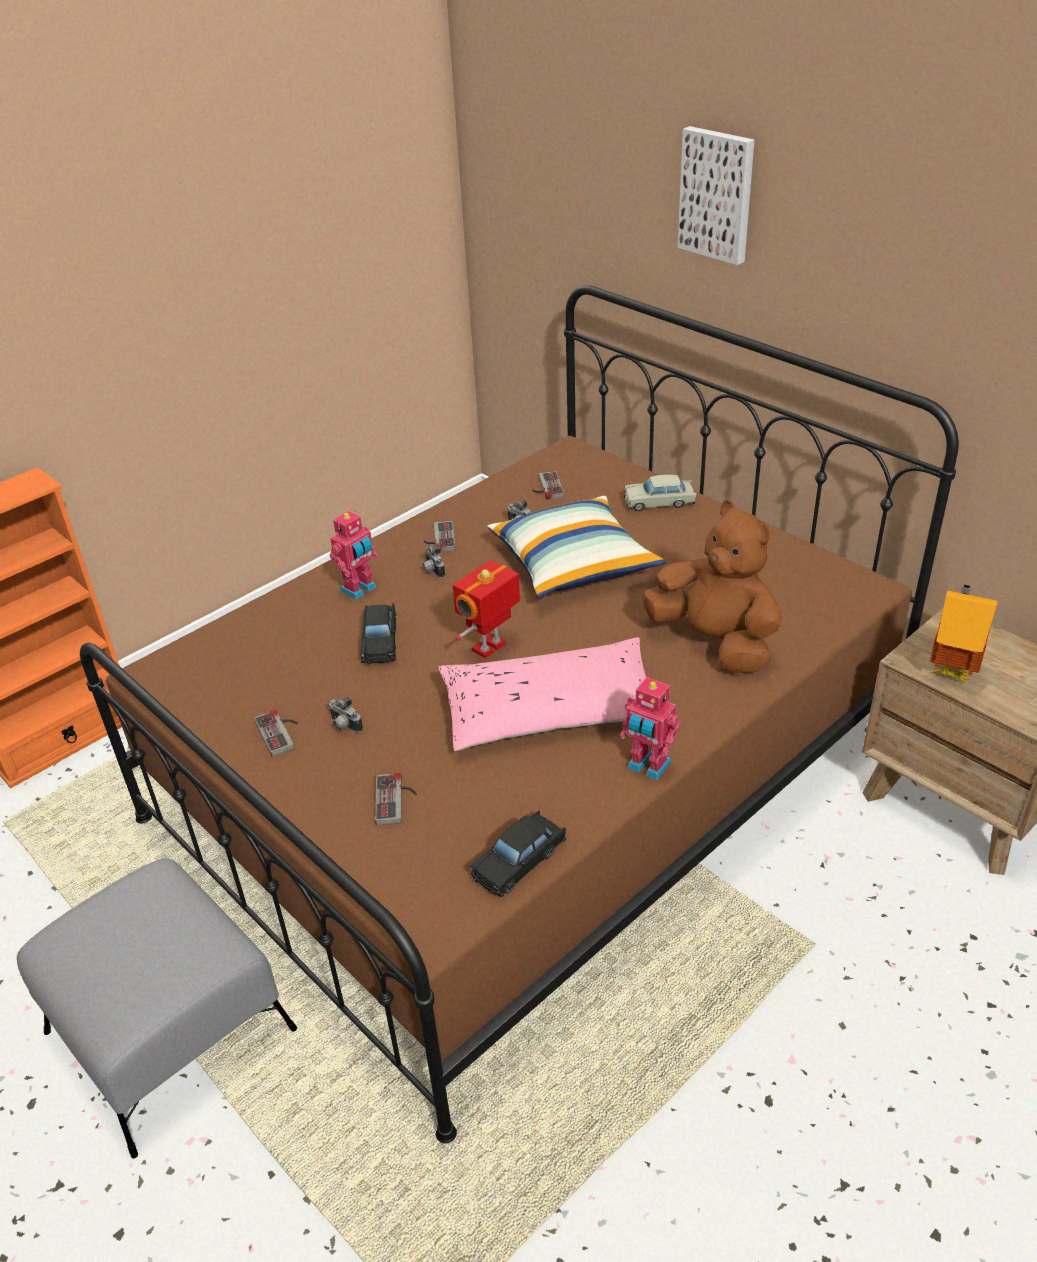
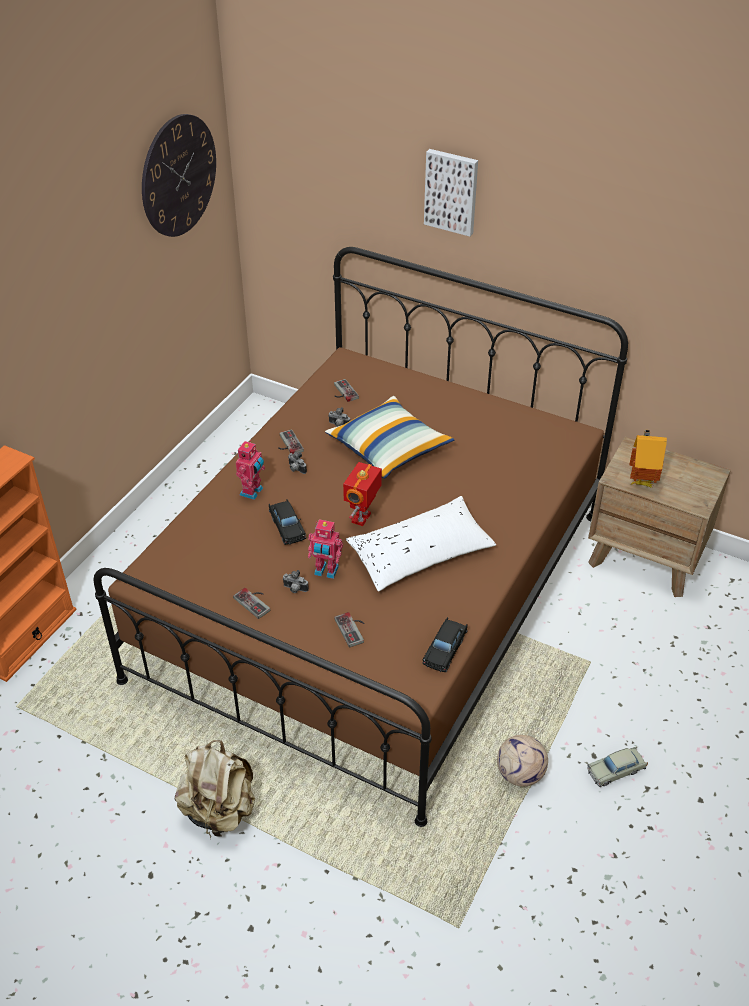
camera: 20 degrees left, 5 degrees up
grey ottoman [17,858,297,1158] -> beige backpack [175,740,255,840]
pink pillow [438,637,646,751] -> white pillow [346,496,496,592]
toy robot [620,677,680,780] -> toy robot moved to [308,519,343,579]
beige toy car [624,474,697,511] -> beige toy car moved to [587,747,648,787]
brown plush toy [642,500,782,673] -> none
none -> wall clock [142,114,216,237]
none -> football [497,735,548,786]

